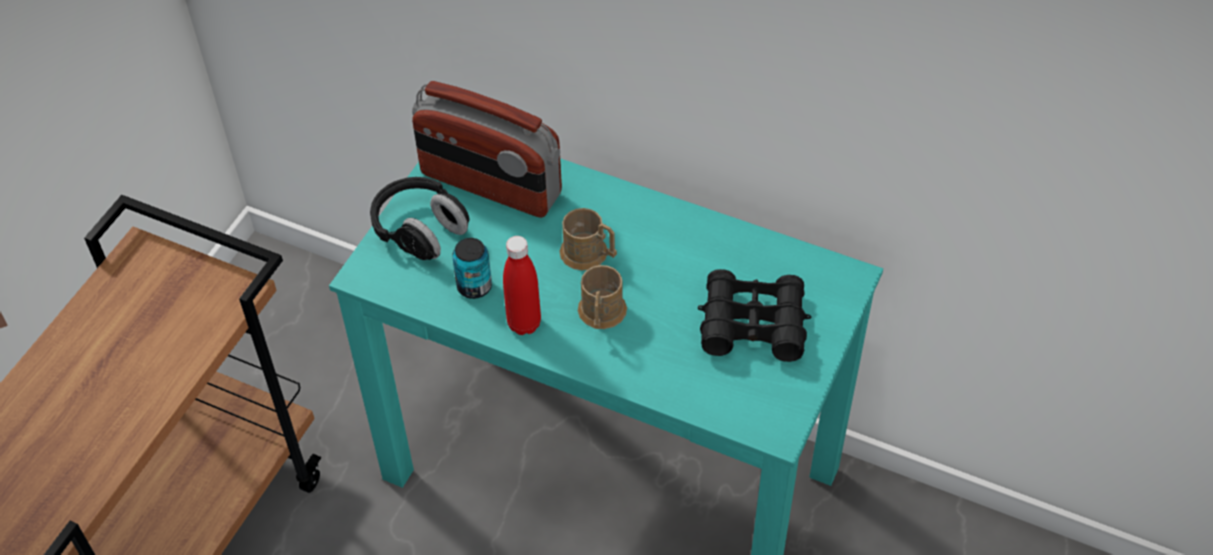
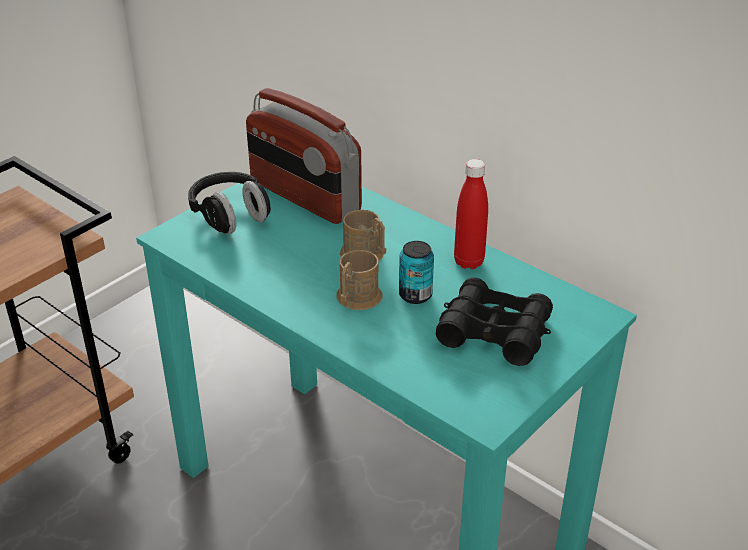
camera: 15 degrees right, 15 degrees down
can [452,238,492,299] -> can moved to [399,241,434,304]
red bottle [503,236,541,335] -> red bottle moved to [454,159,488,269]

